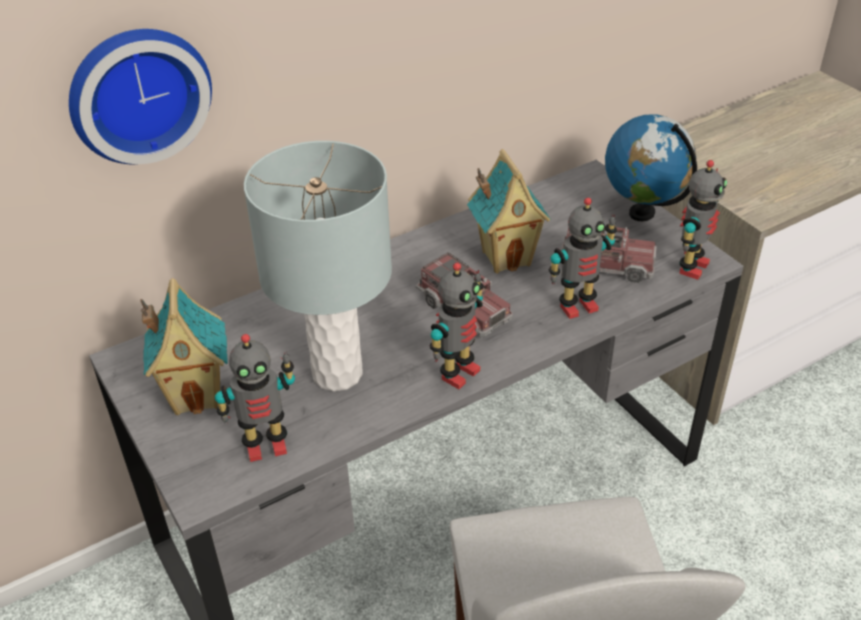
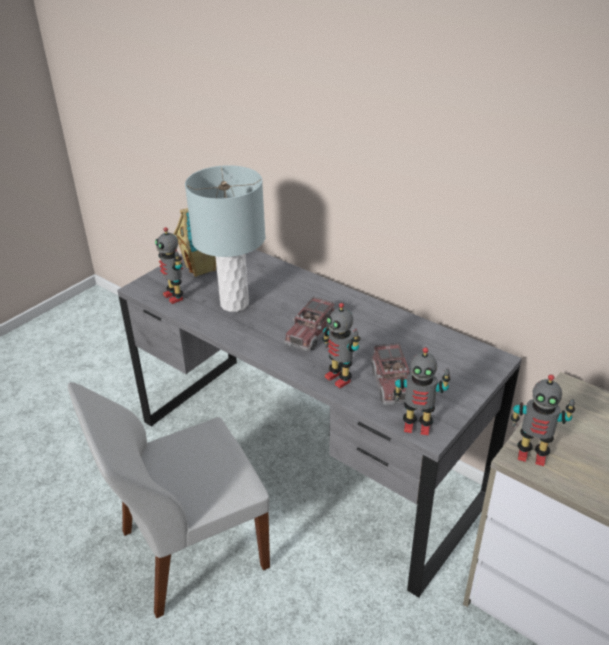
camera: 70 degrees right, 5 degrees down
wall clock [69,29,212,165] -> none
toy robot [430,263,484,389] -> toy robot moved to [511,374,575,466]
toy house [467,149,551,273] -> none
globe [605,114,697,221] -> none

